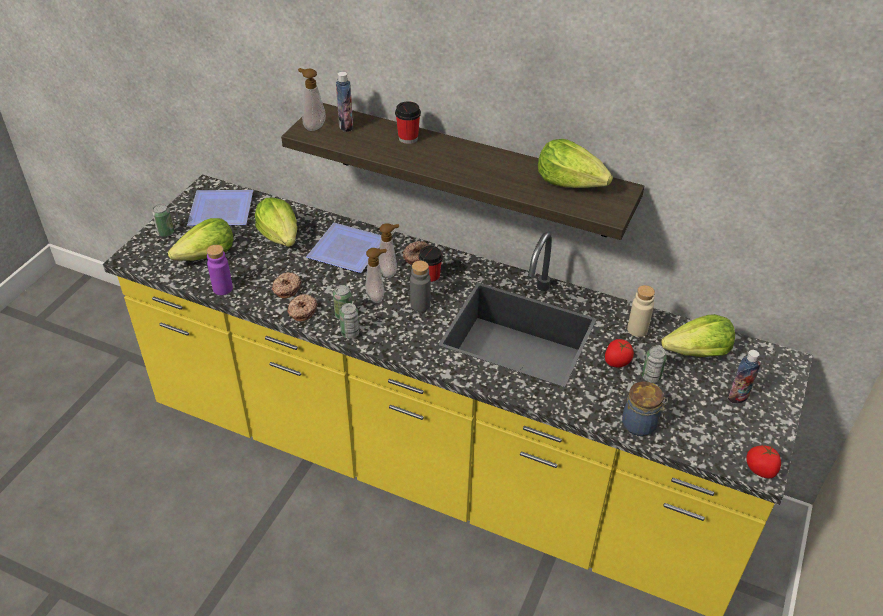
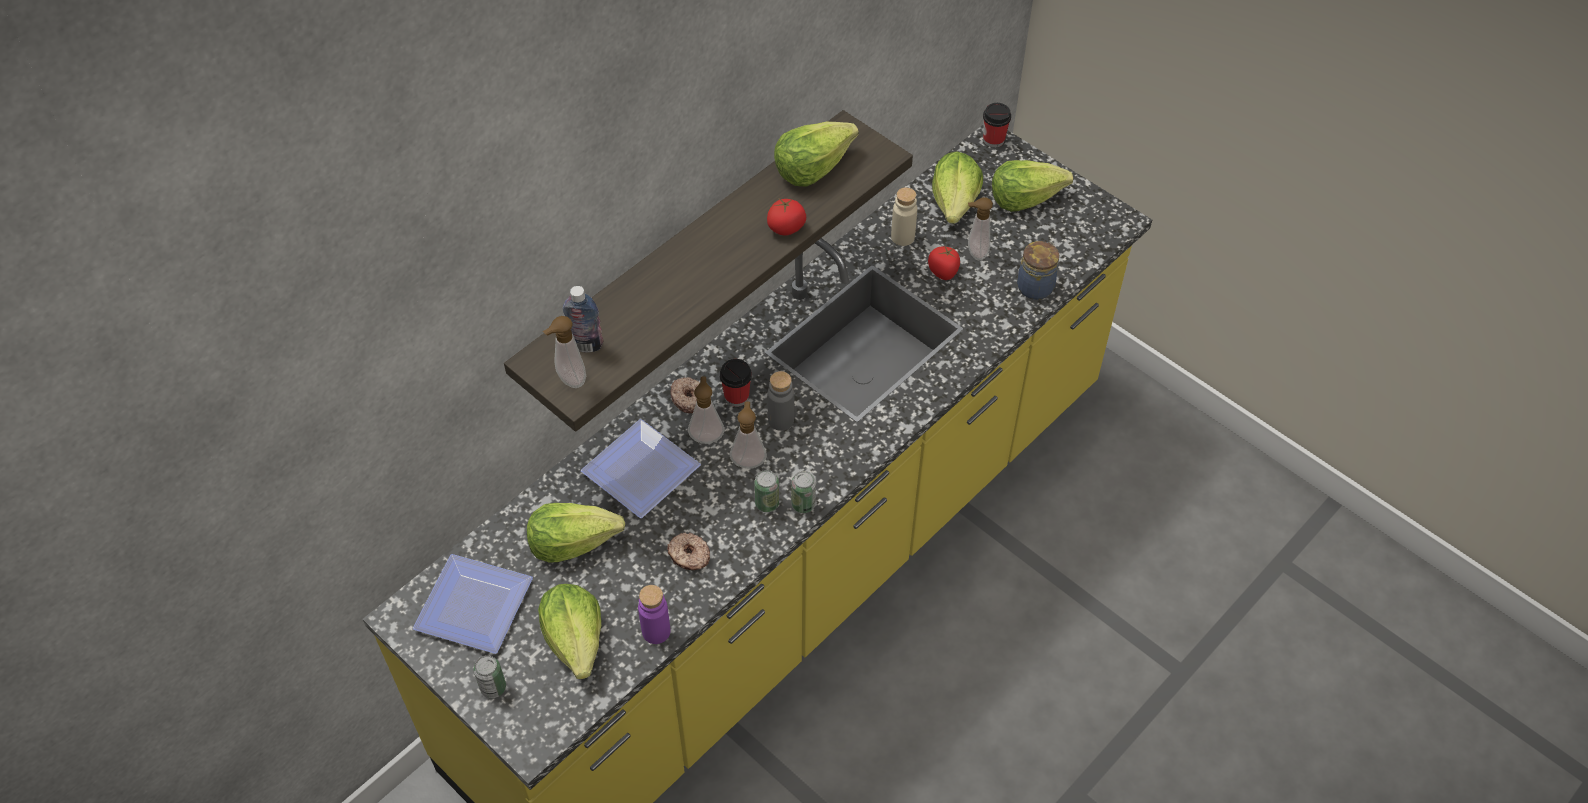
camera: 70 degrees left, 10 degrees up
donut [287,294,317,321] -> none
cup [395,101,421,144] -> cup moved to [983,103,1011,148]
can [642,346,667,383] -> soap dispenser [968,197,993,261]
bottle [728,350,761,403] -> lettuce [992,160,1073,212]
tomato [746,445,781,478] -> tomato moved to [767,199,806,236]

